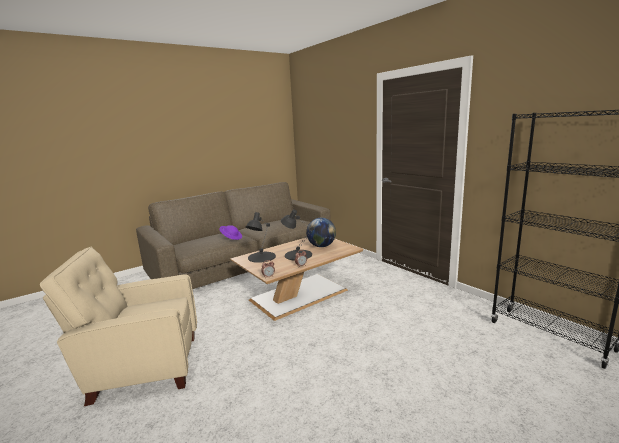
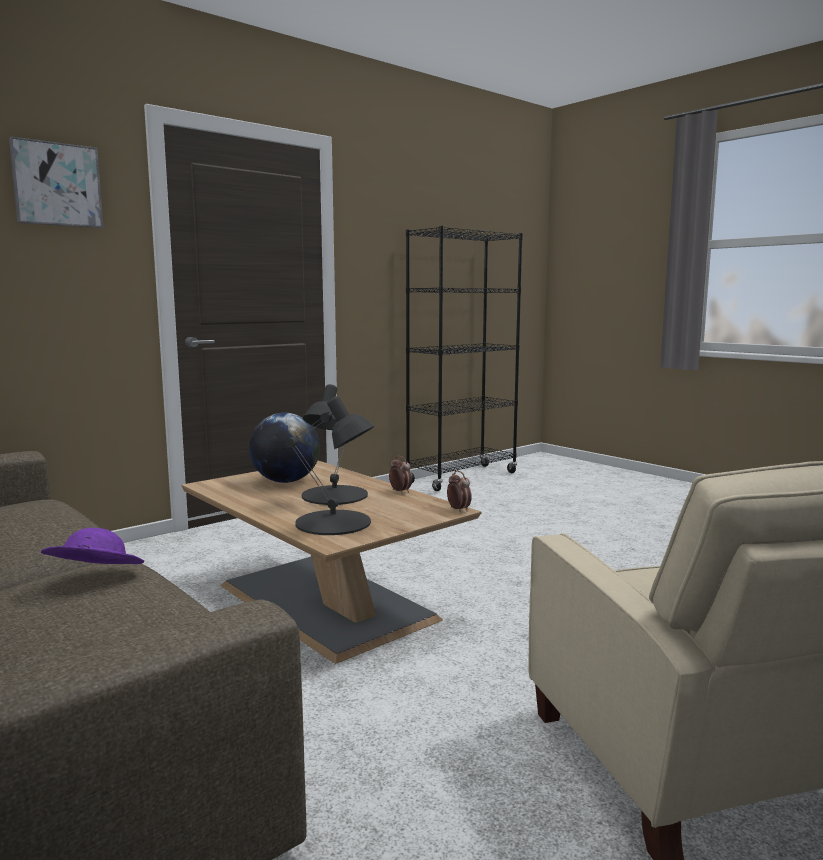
camera: 95 degrees left, 5 degrees down
none -> picture [9,136,104,228]

